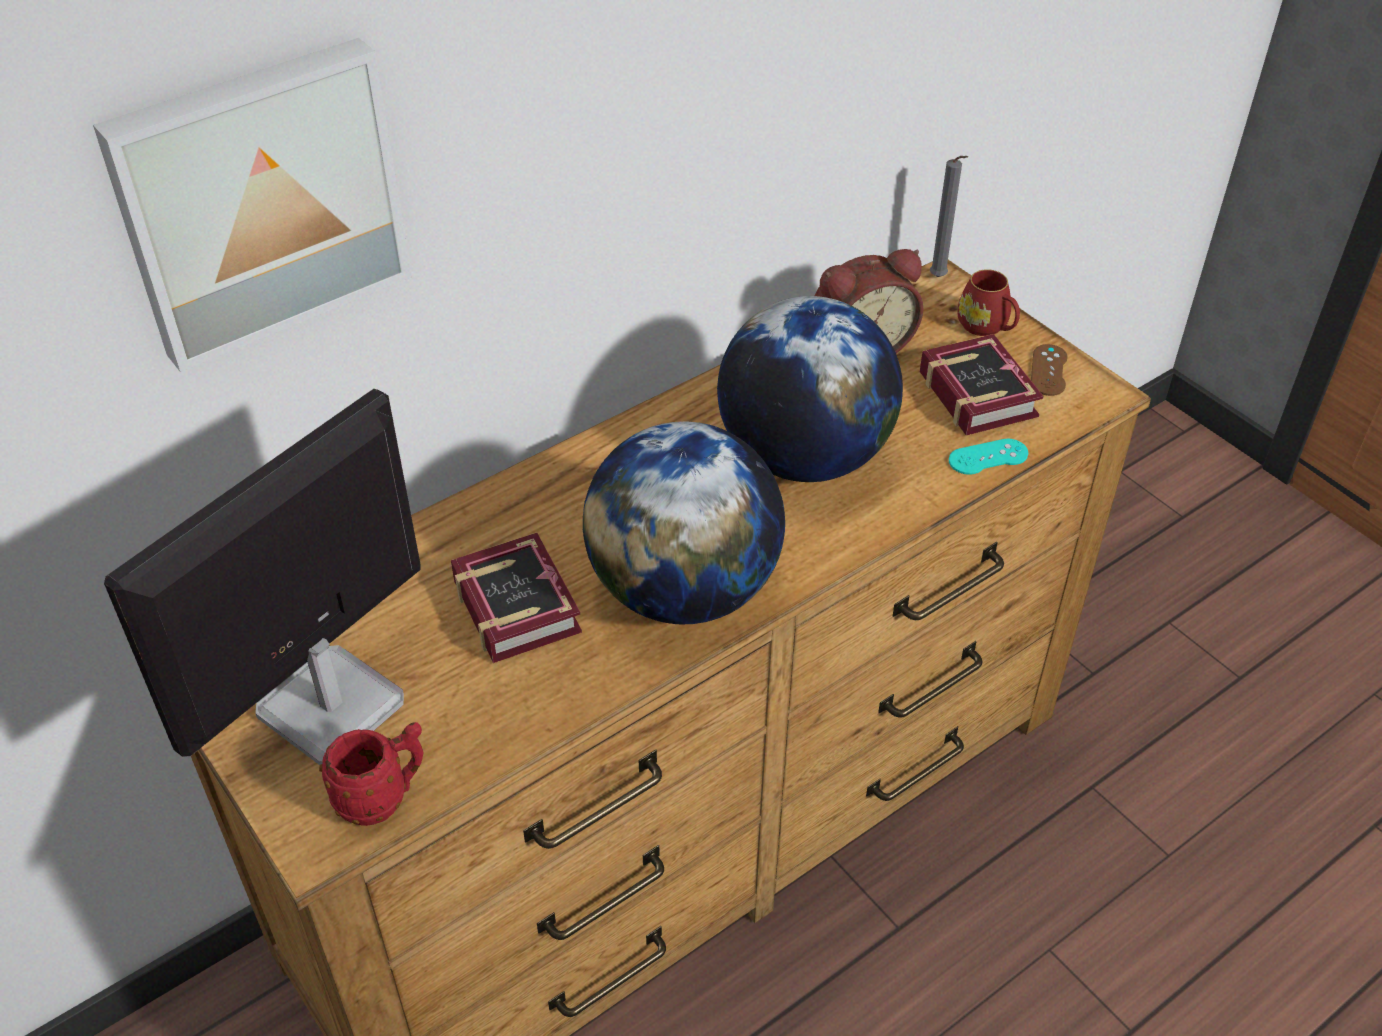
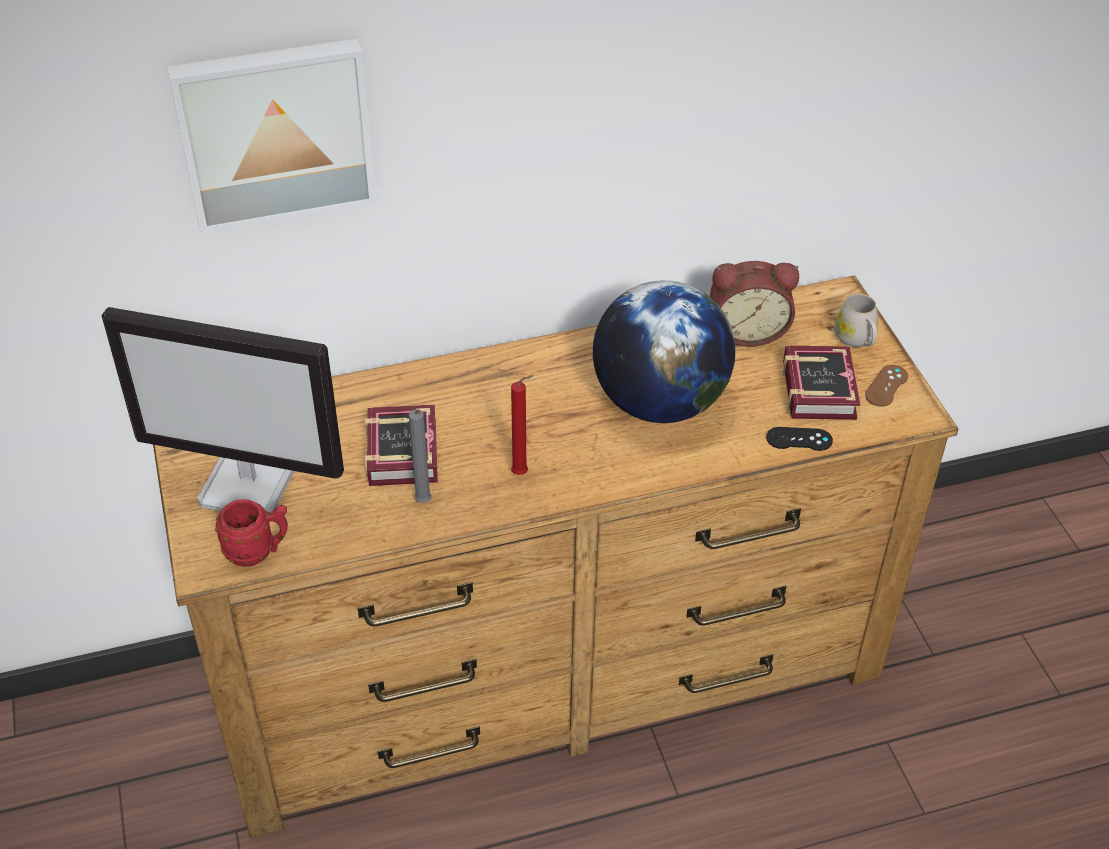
camera: 20 degrees right, 0 degrees up
monitor [104,389,420,765] -> monitor turned 135 degrees counterclockwise [101,307,344,512]
globe [583,421,785,624] -> red candle [511,375,533,475]
grey candle [930,156,968,277] -> grey candle moved to [409,409,432,503]
turquoise game controller [949,439,1028,475] -> black game controller [766,427,833,451]
red mug [957,269,1020,336] -> white mug [834,294,878,347]

